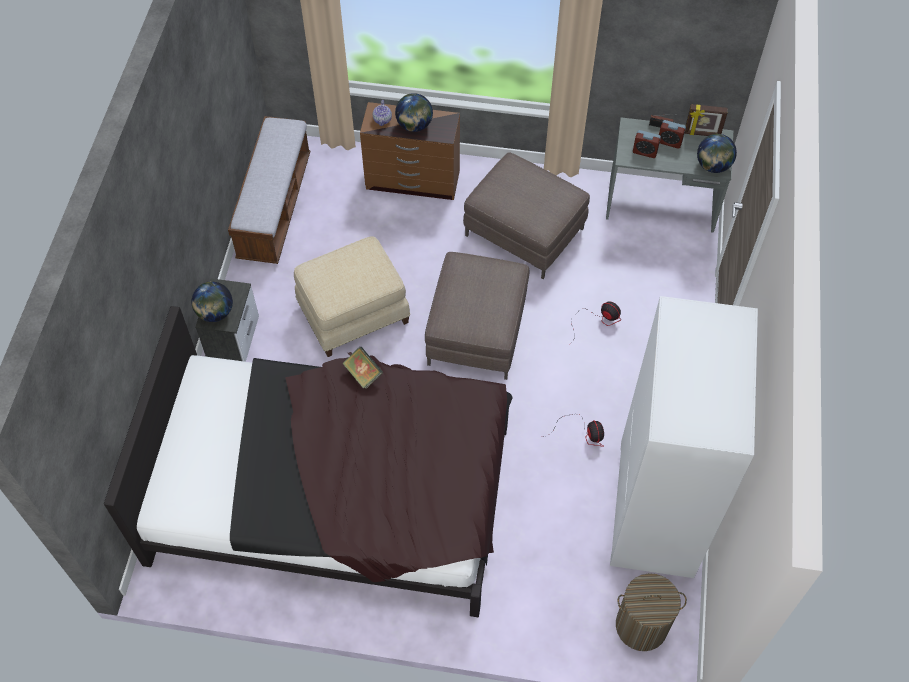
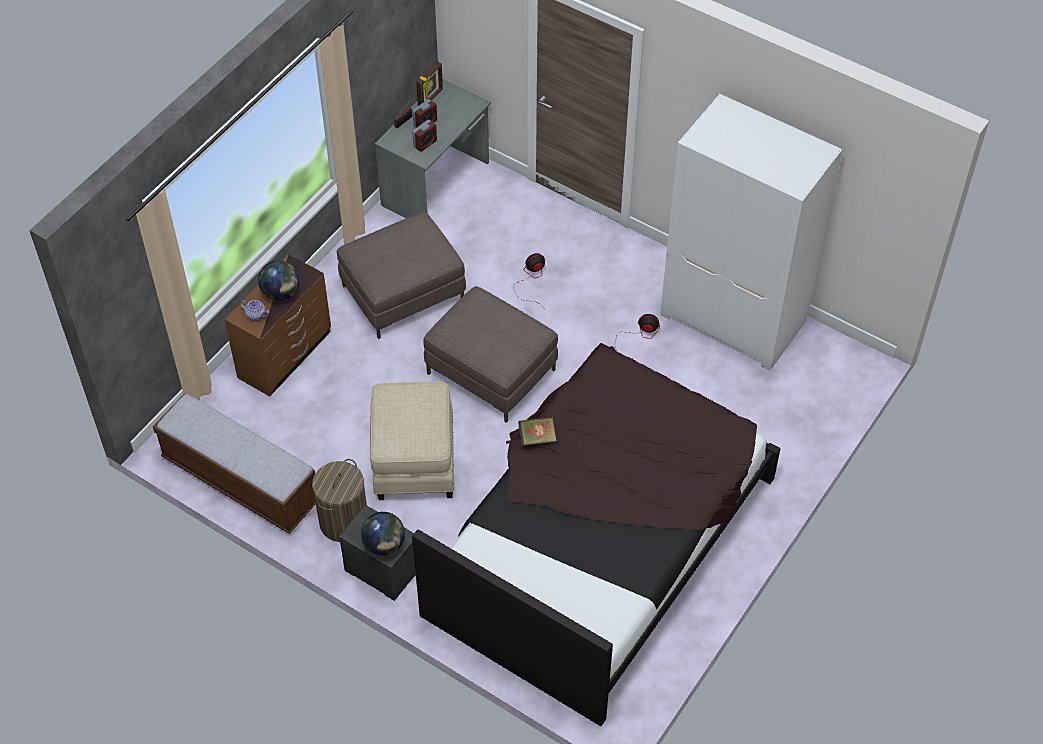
camera: 65 degrees left, 5 degrees down
laundry basket [616,573,687,651] -> laundry basket moved to [312,459,367,542]
globe [697,134,737,173] -> none

